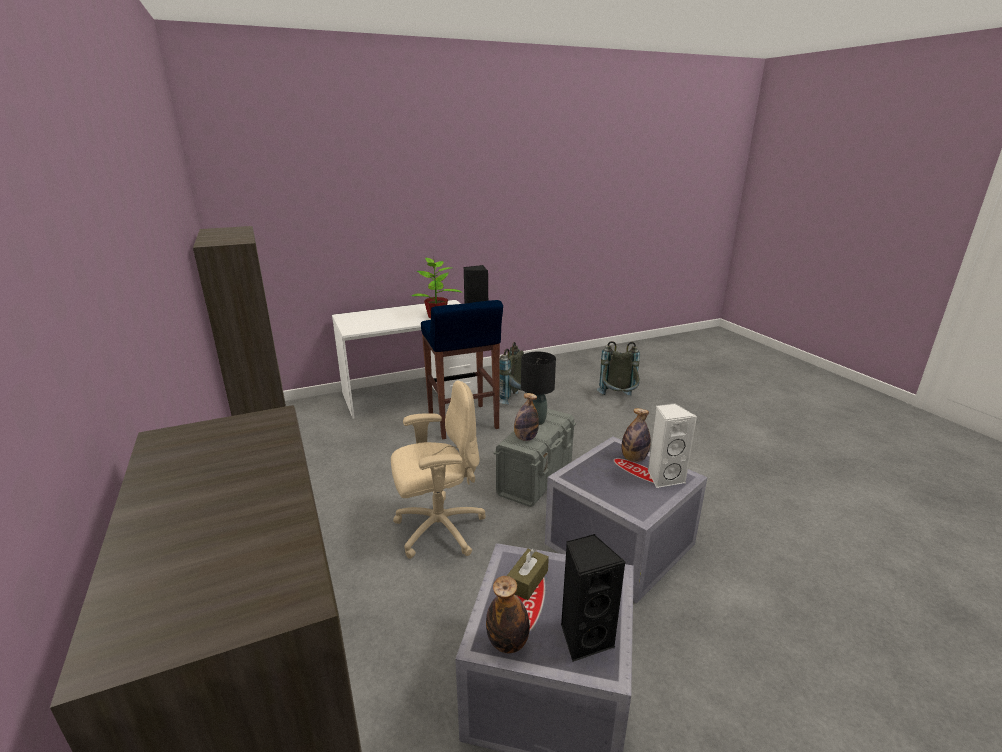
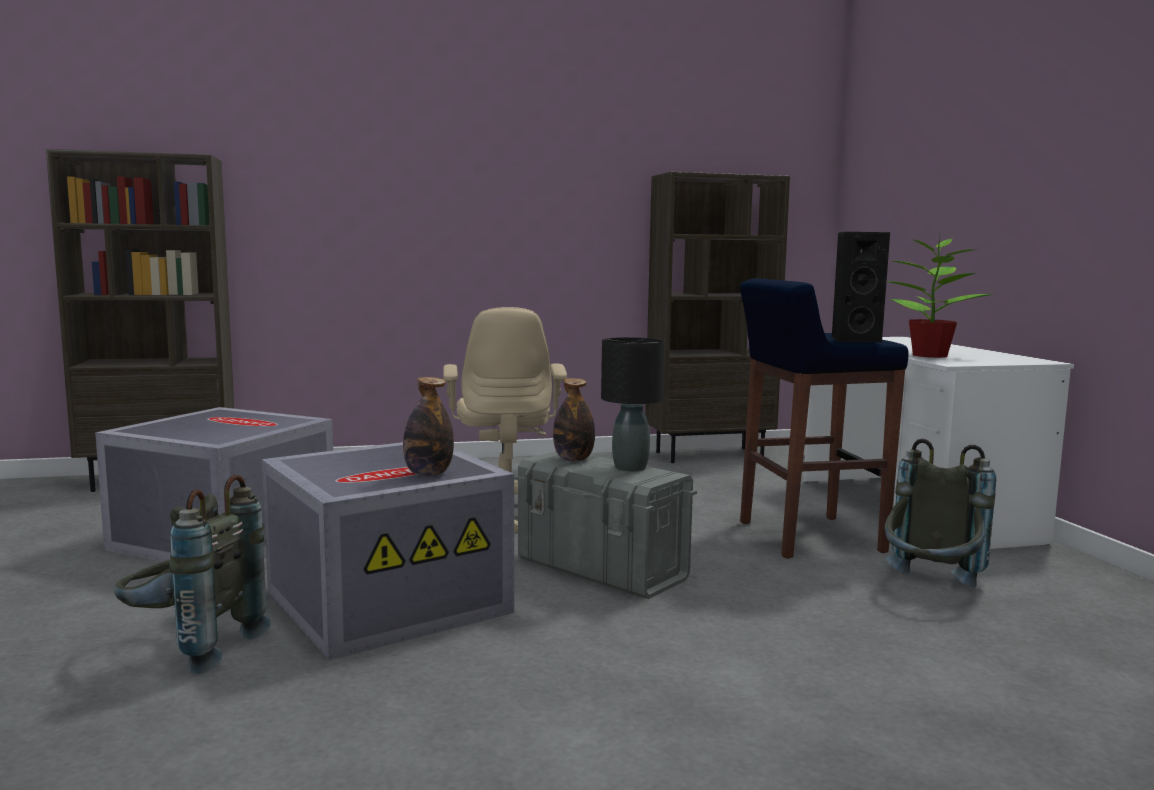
camera: 100 degrees right, 15 degrees down
bottle [486,576,530,653] -> none
brown tissue box [507,548,549,600] -> none
black speaker [561,534,625,662] -> none
grey backpack [597,341,640,396] -> grey backpack moved to [114,475,271,674]
white speaker [648,403,697,488] -> none

